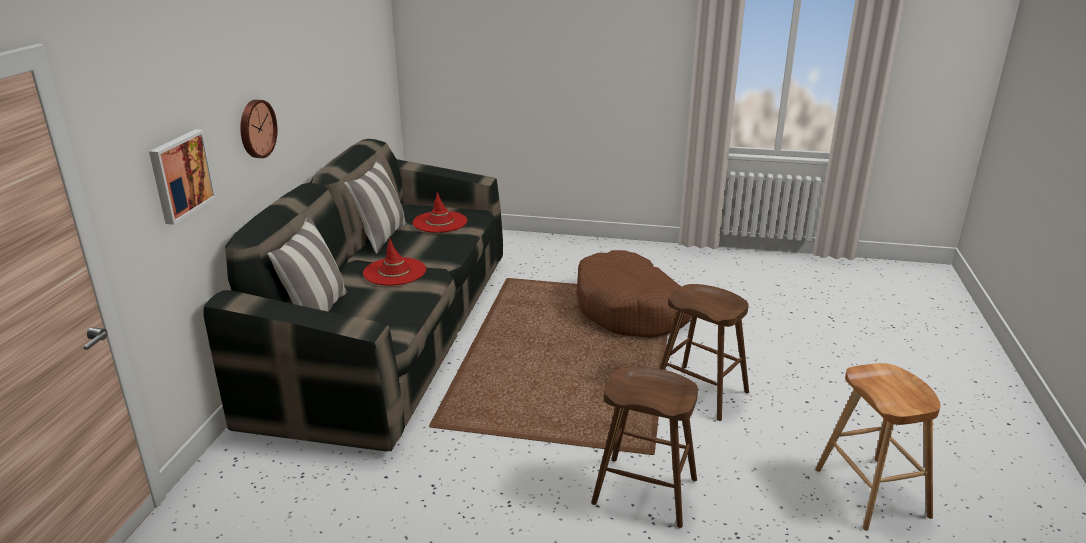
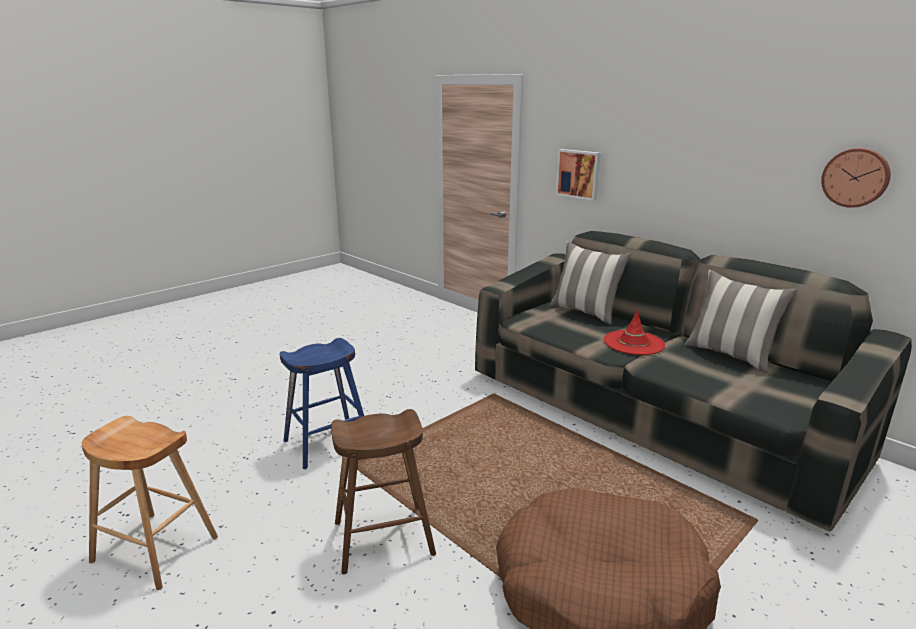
camera: 125 degrees right, 5 degrees down
wall clock [240,100,277,158] -> wall clock moved to [821,148,891,208]
red hat [413,192,467,233] -> none
brown stool [591,367,698,528] -> blue stool [280,338,364,469]

